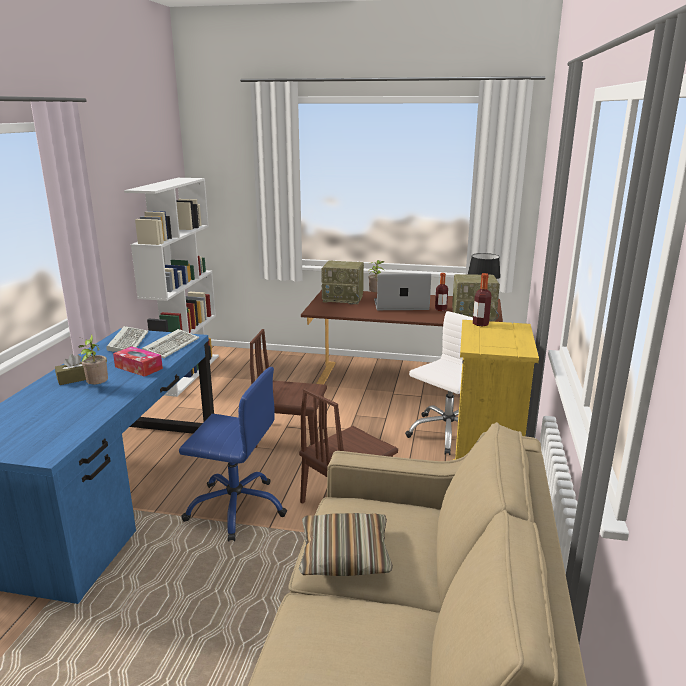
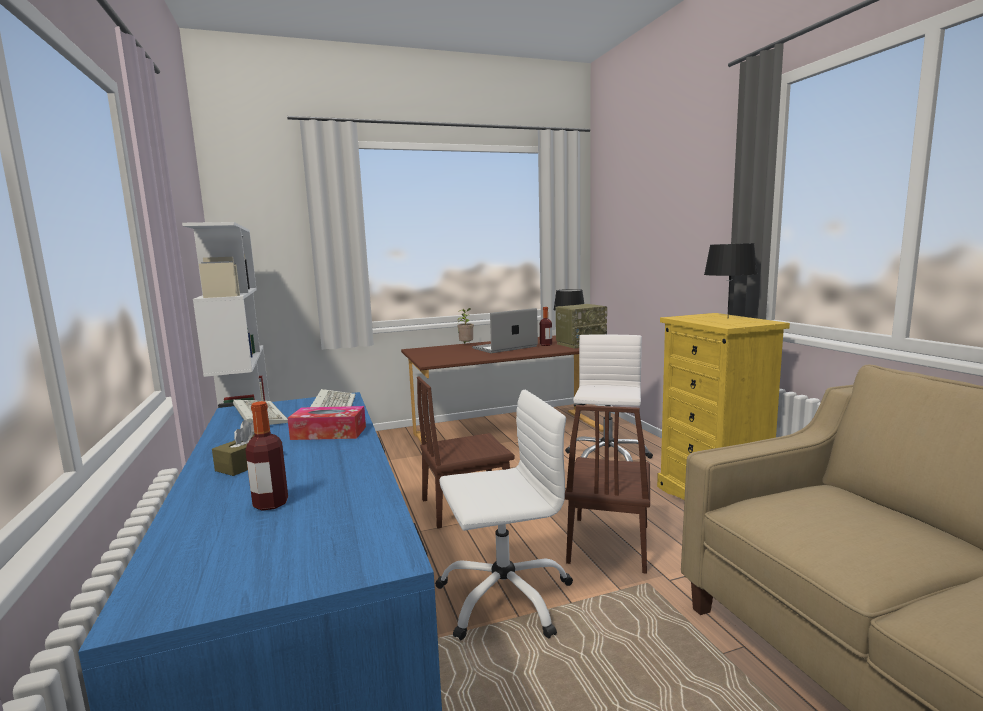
camera: 30 degrees left, 10 degrees down
potted plant [79,334,108,385] -> none
blue office chair [179,367,287,542] -> white office chair [435,390,573,640]
pillow [299,513,393,576] -> none
radio [321,260,364,304] -> none
bottle [473,273,492,327] -> bottle moved to [245,401,288,510]
none -> black table lamp [704,243,757,317]

